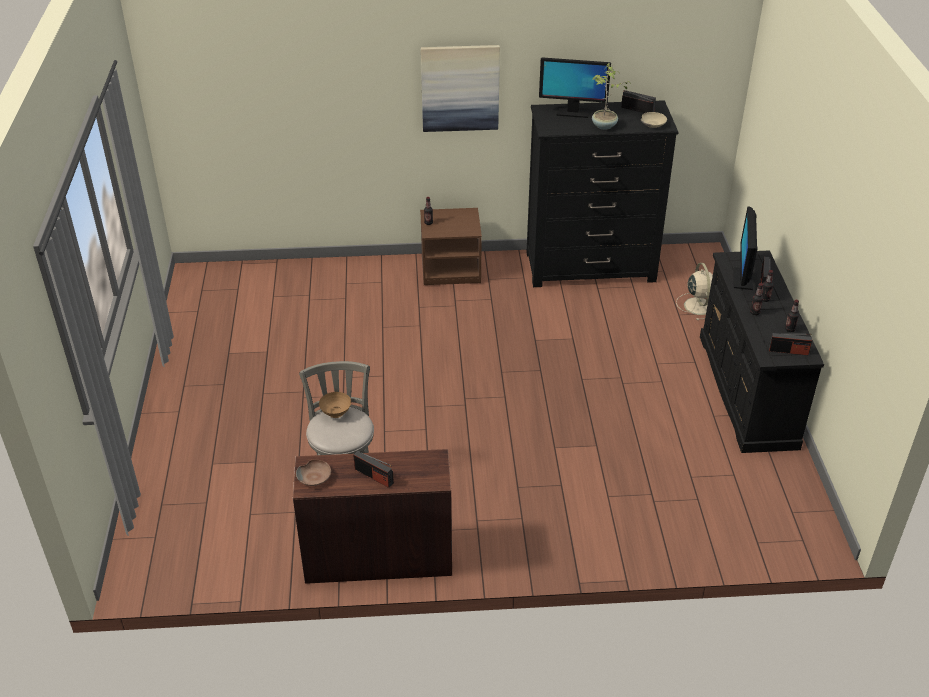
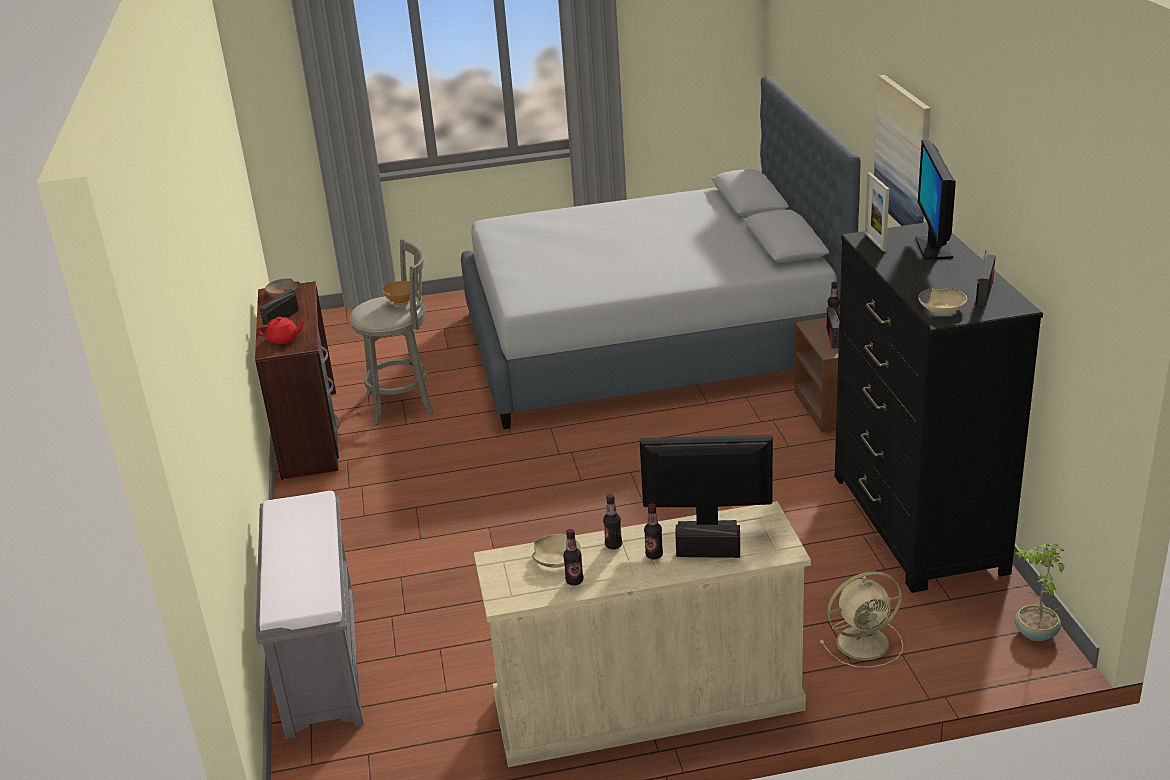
camera: 85 degrees right, 10 degrees down
potted plant [592,63,631,130] -> potted plant moved to [1015,544,1064,641]
black dresser [700,250,824,453] -> beige dresser [474,501,811,767]
radio [769,333,812,355] -> radio moved to [826,307,839,349]
none -> grey bench [256,491,363,739]
none -> red teapot [257,317,306,344]
none -> grey bed [461,76,861,429]
none -> beige bowl [532,534,581,568]
none -> picture frame [865,172,889,252]

